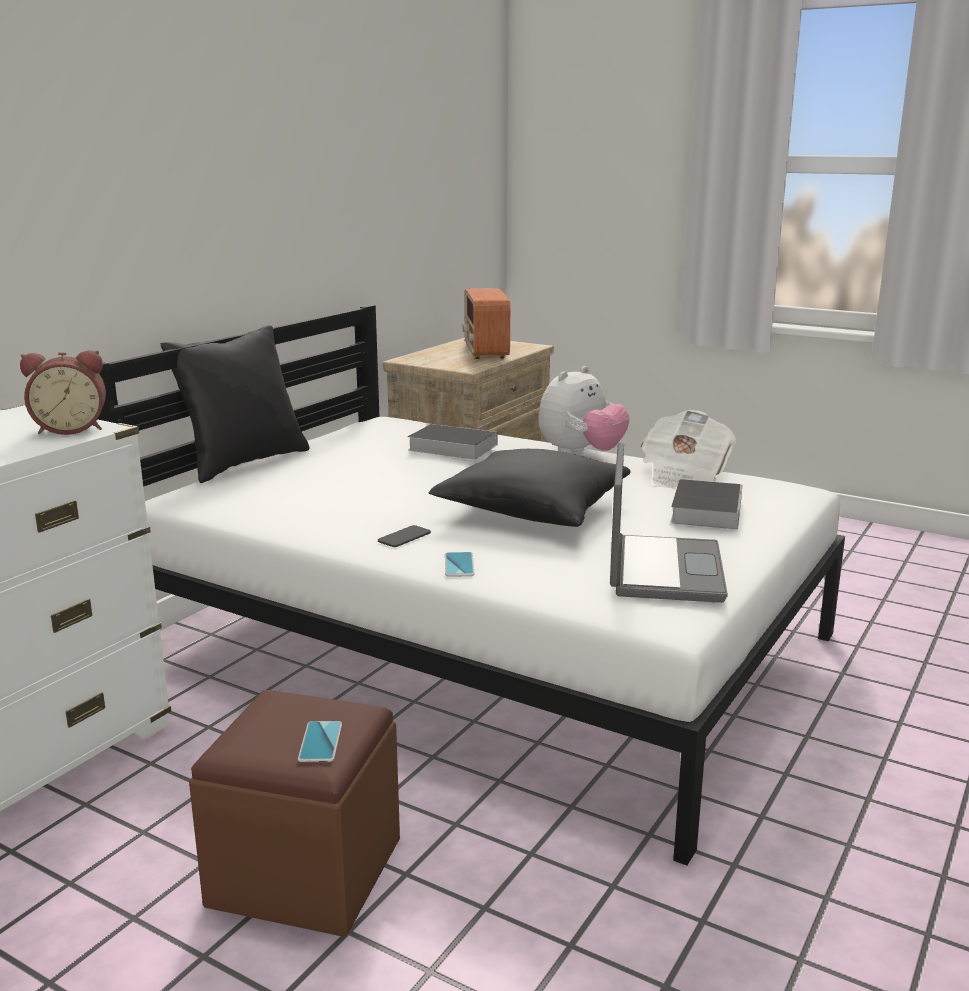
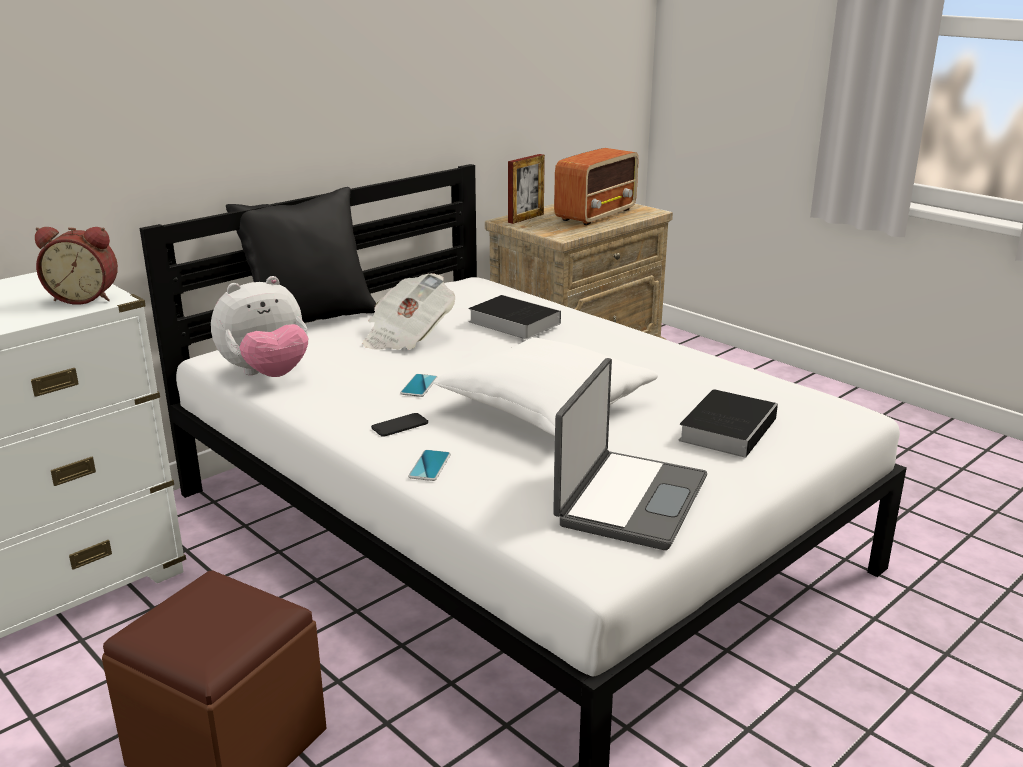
camera: 15 degrees right, 5 degrees up
phone [298,721,342,762] -> phone moved to [400,374,438,397]
black pillow [429,449,631,527] -> white pillow [433,337,658,436]
radio [463,288,510,359] -> radio turned 150 degrees counterclockwise [554,148,638,225]
plush toy [539,366,630,454] -> plush toy moved to [211,276,308,377]
newspaper [641,410,736,488] -> newspaper moved to [363,273,455,350]
none -> picture frame [508,154,545,224]

